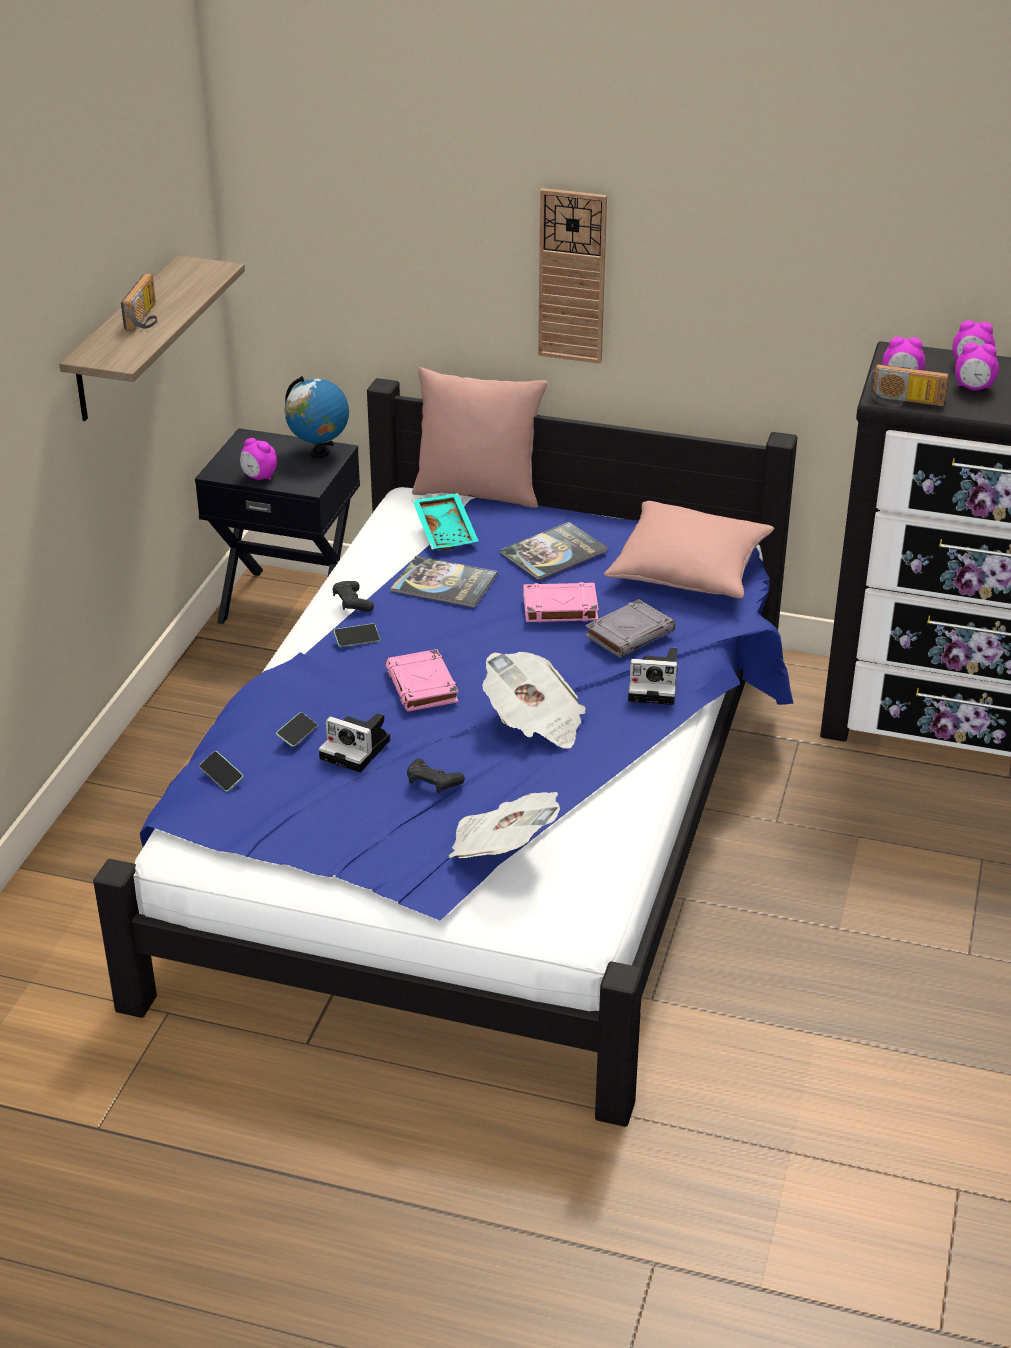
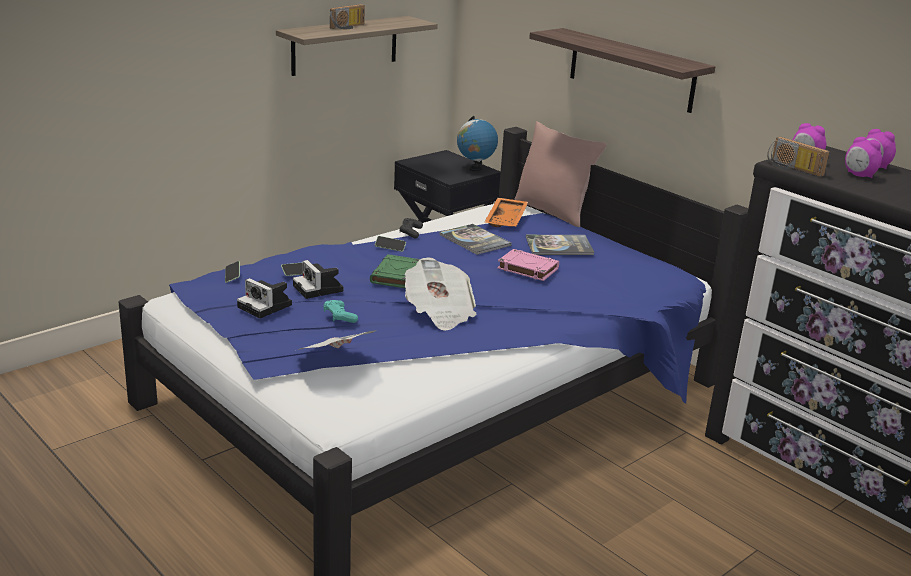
camera: 30 degrees right, 10 degrees down
alarm clock [240,438,277,480] -> none
pink book [385,649,459,711] -> green book [370,254,420,289]
black game controller [407,759,465,793] -> turquoise game controller [323,300,358,323]
turquoise tray [412,493,479,551] -> orange tray [485,198,528,227]
wall clock [538,188,607,364] -> shelf [529,28,716,113]
grey book [585,599,675,658] -> none
pink pillow [604,501,774,598] -> none
camera [628,647,678,705] -> camera moved to [237,278,292,318]

